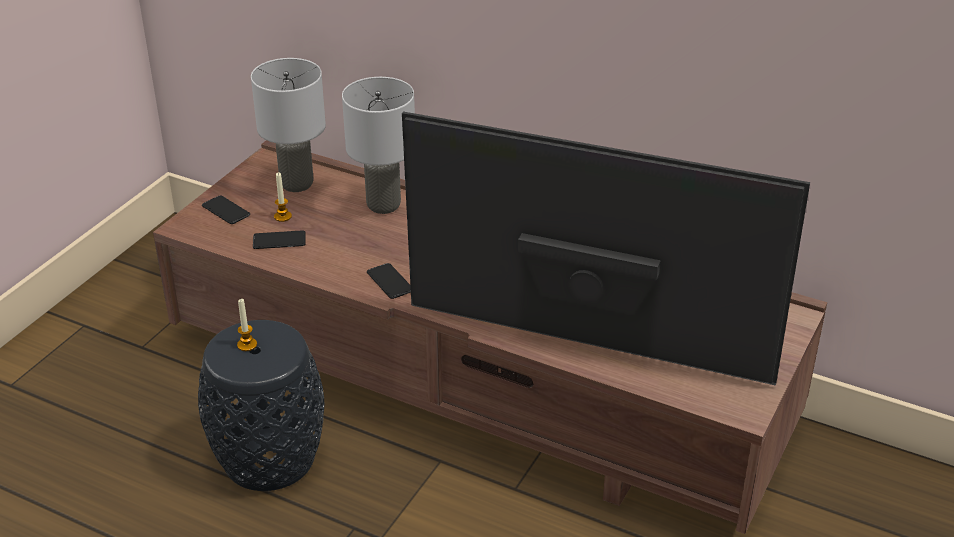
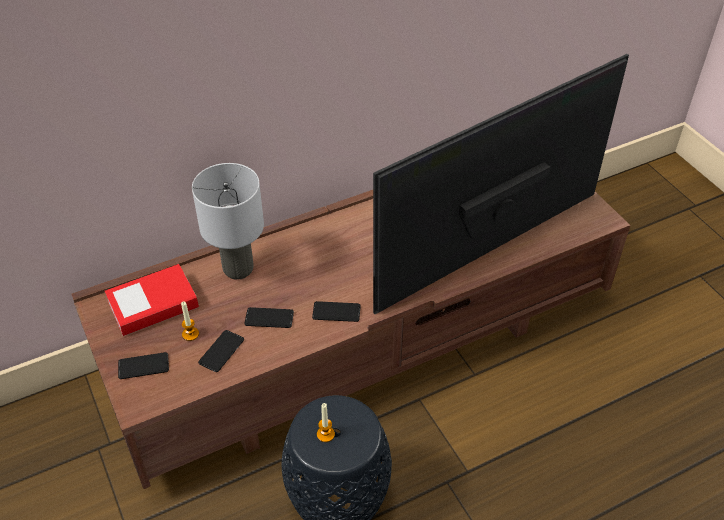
camera: 55 degrees left, 10 degrees up
white table lamp [251,58,326,192] -> book [105,264,199,336]
none -> phone [245,307,294,328]

